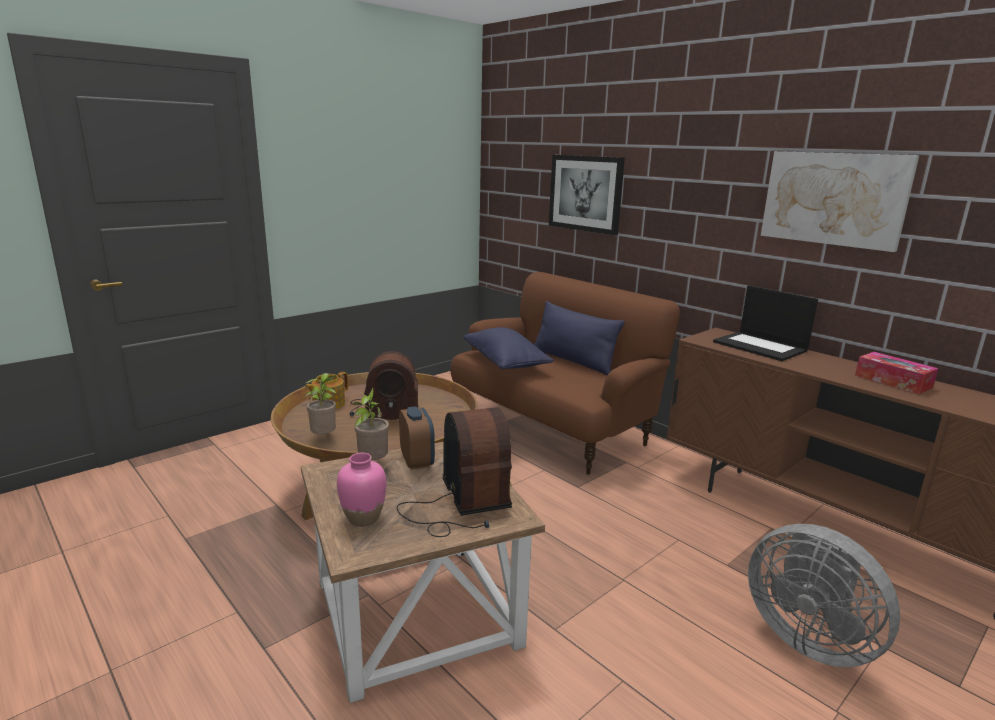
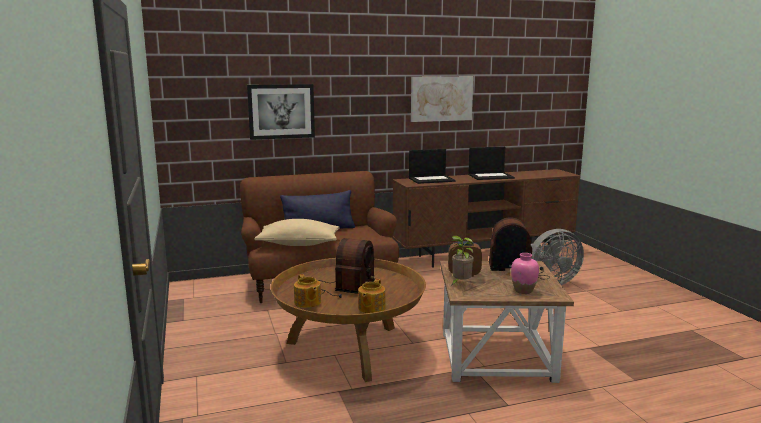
camera: 65 degrees left, 5 degrees down
potted plant [305,373,337,434] -> teapot [358,279,386,313]
blue pillow [463,327,554,369] -> beige pillow [254,219,340,246]
tissue box [855,352,938,394] -> laptop [468,147,515,180]

